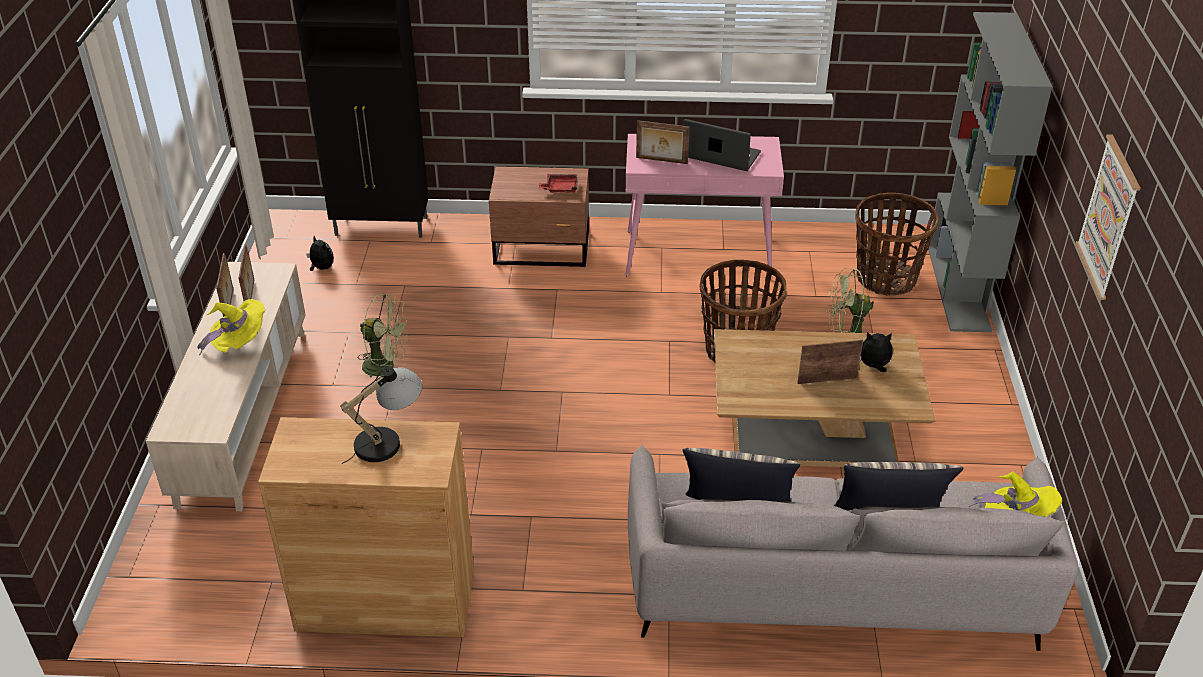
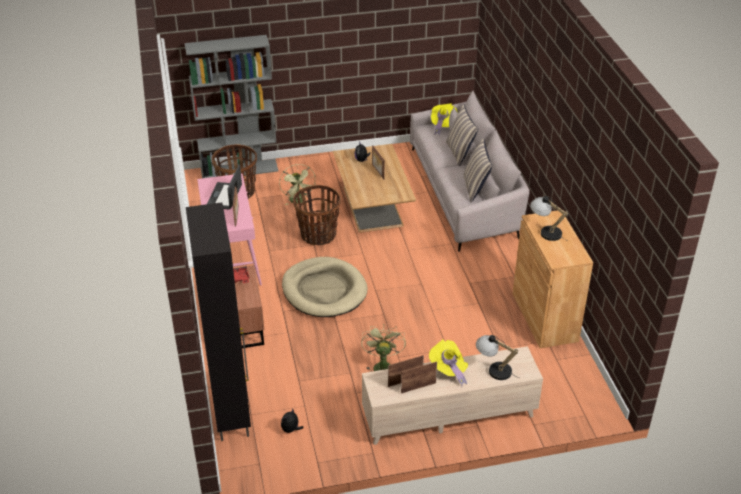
camera: 105 degrees left, 0 degrees up
picture [1075,134,1141,300] -> none
none -> beige dog bed [282,257,368,317]
none -> table lamp [476,335,519,380]

